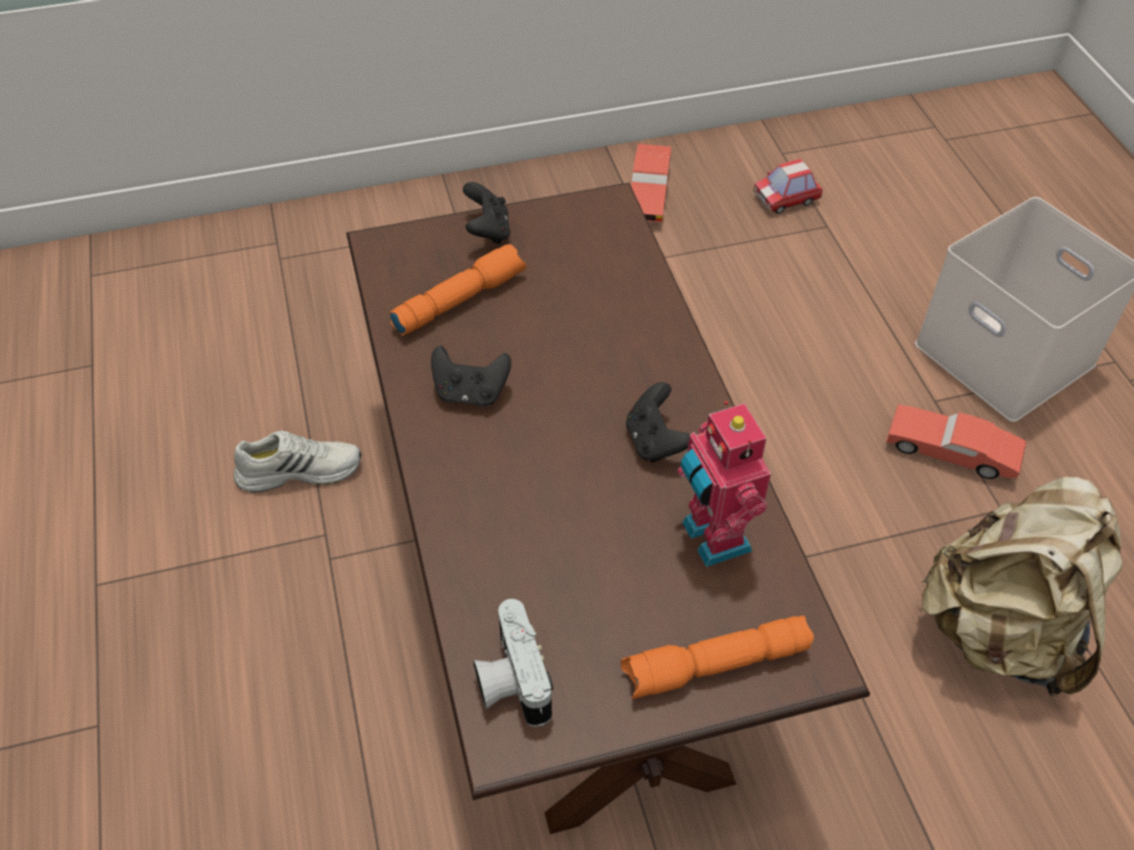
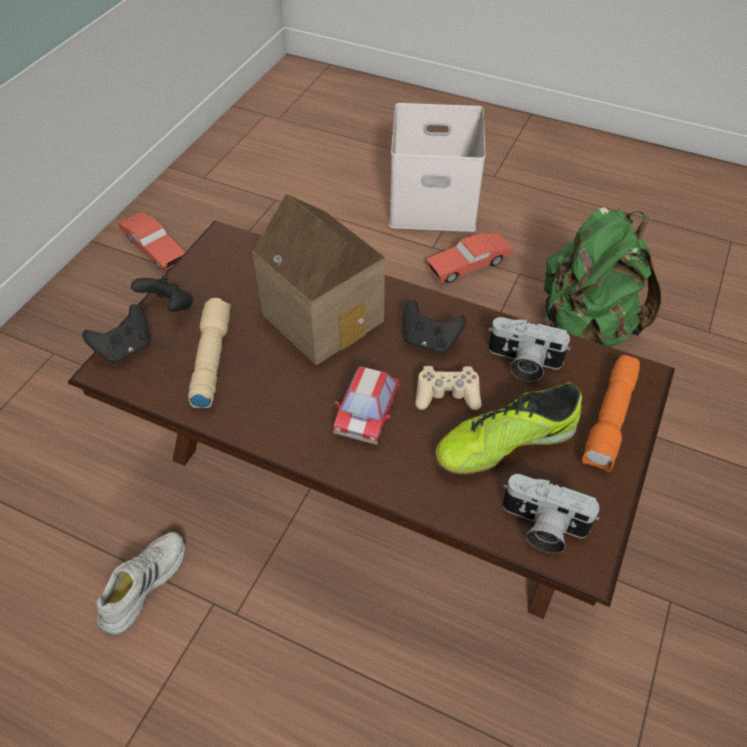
camera: 50 degrees left, 0 degrees up
orange flashlight [389,244,526,336] -> beige flashlight [188,298,231,408]
black game controller [431,345,511,407] -> black game controller moved to [82,304,150,363]
toy robot [677,401,771,567] -> camera [488,317,571,381]
toy car [753,159,823,214] -> toy car moved to [333,366,399,445]
beige backpack [921,477,1122,696] -> green backpack [543,207,661,347]
none -> toy house [252,194,385,366]
none -> beige game controller [415,366,482,411]
none -> shoe [435,382,582,475]

